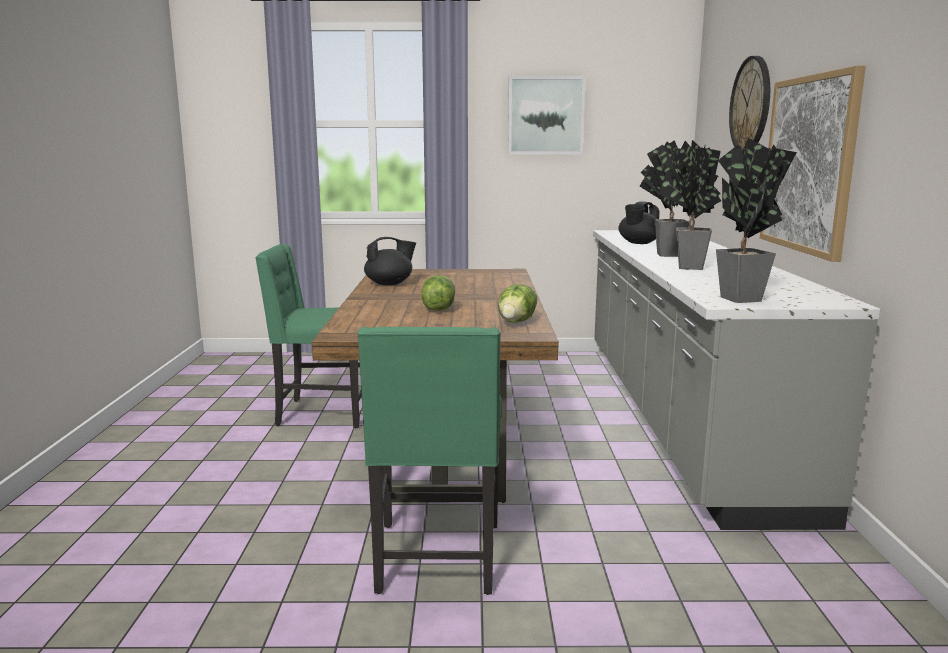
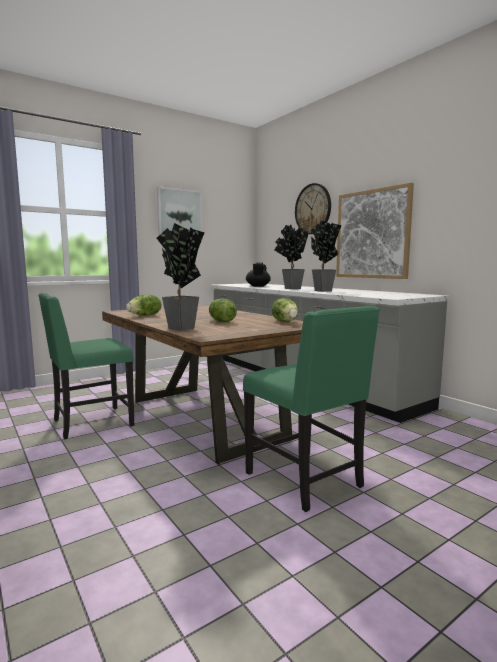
camera: 35 degrees left, 5 degrees down
black teapot [364,237,416,285] -> lettuce [126,294,161,316]
potted plant [716,138,797,303] -> potted plant moved to [157,223,205,331]

